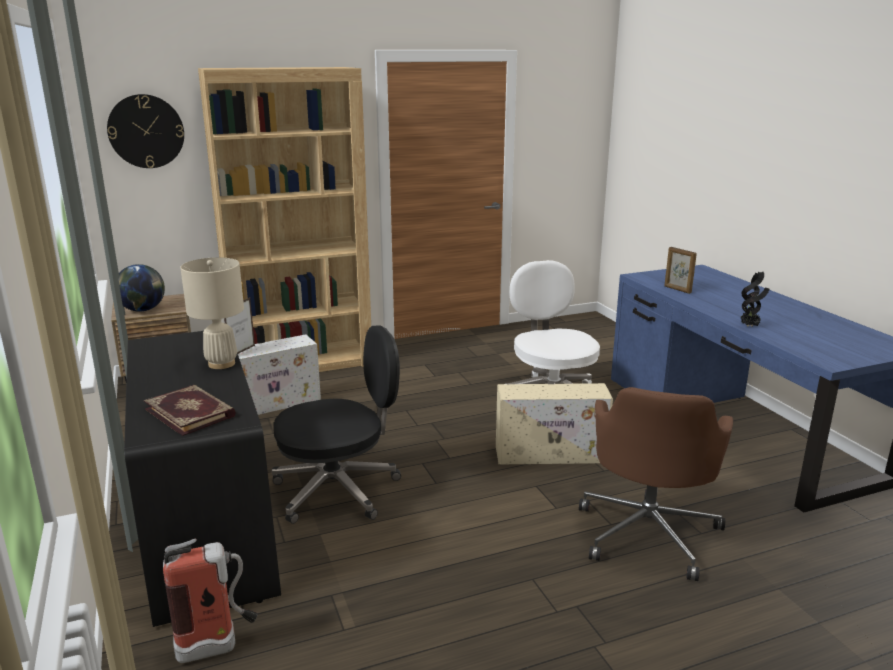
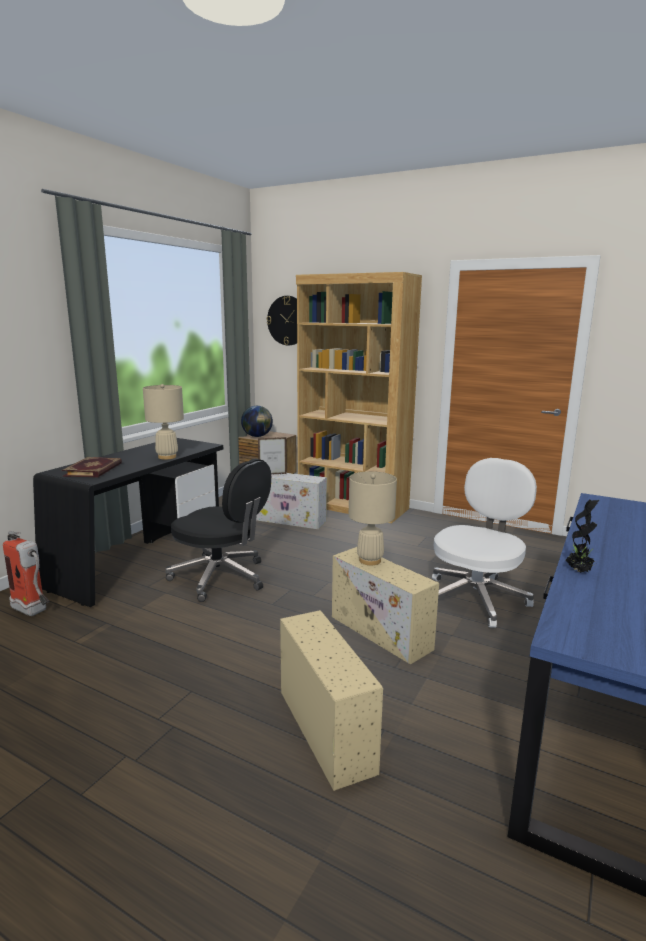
camera: 50 degrees right, 5 degrees down
brown office chair [579,387,733,581] -> beige storage box [280,610,383,791]
picture frame [664,247,697,294] -> none
none -> beige table lamp [349,471,397,565]

